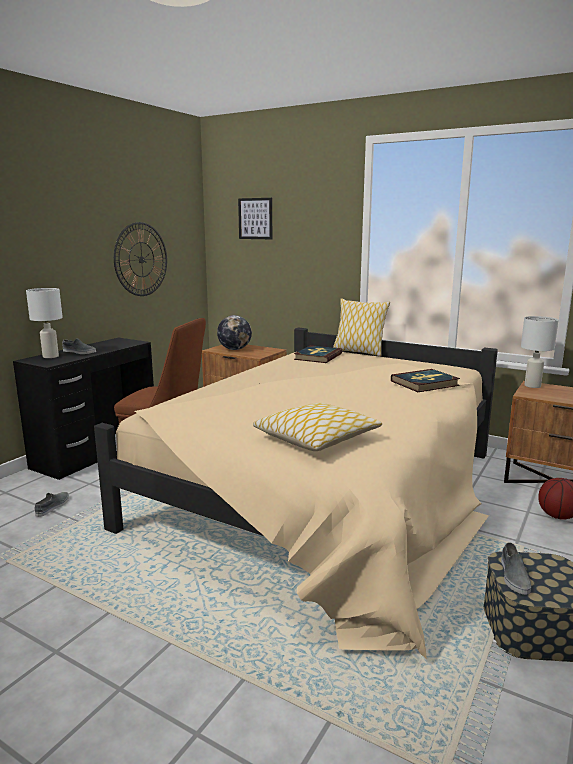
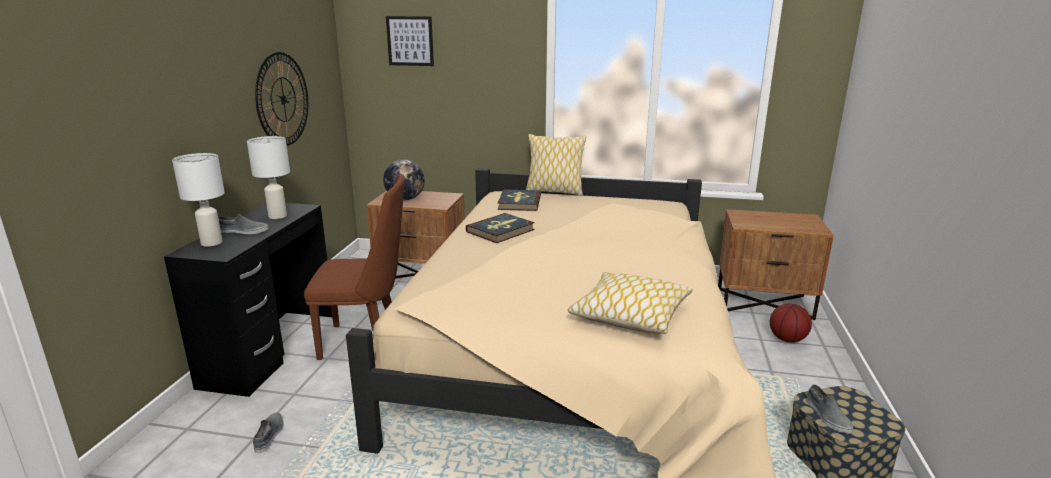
camera: 20 degrees left, 5 degrees up
book [391,369,460,392] -> book moved to [466,213,535,243]
white table lamp [521,316,559,388] -> white table lamp moved to [247,136,290,219]

